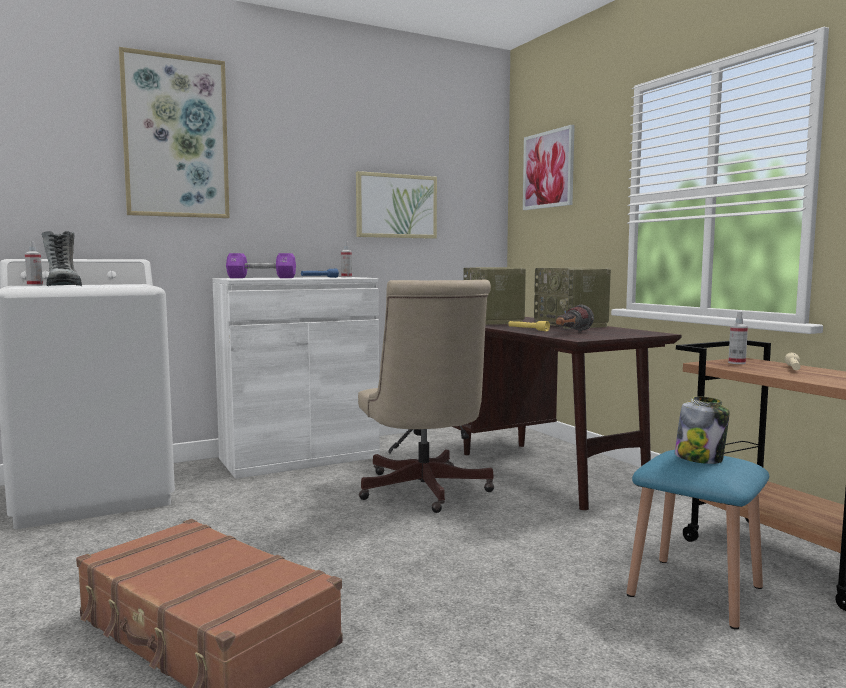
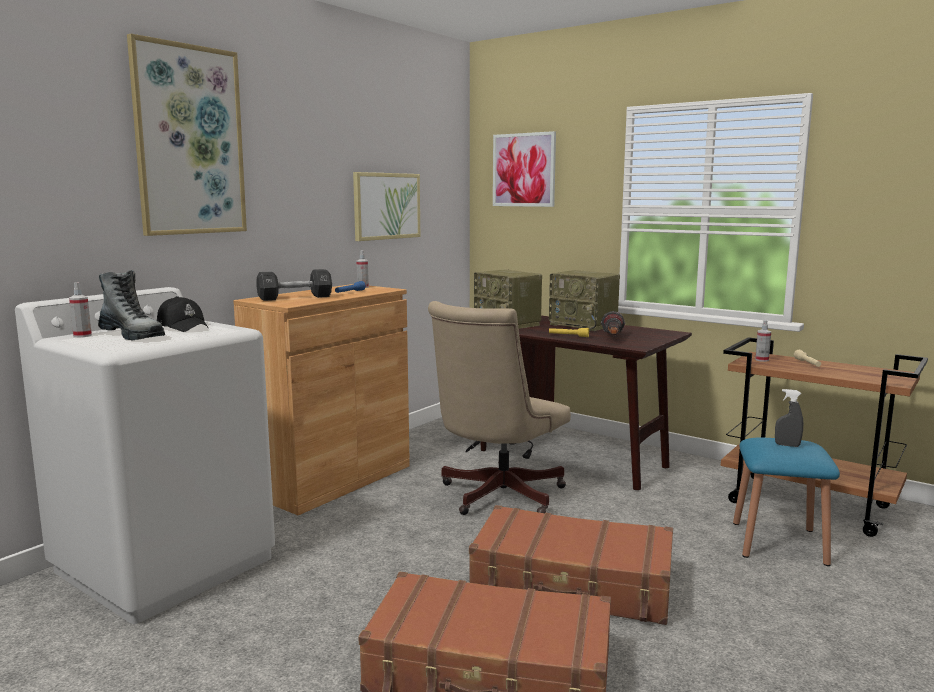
camera: 25 degrees left, 5 degrees up
white cabinet [212,277,380,479] -> brown cabinet [233,284,410,515]
purple dumbbell [226,253,296,278] -> black dumbbell [256,269,332,301]
beige office chair [358,280,494,513] -> beige office chair turned 75 degrees clockwise [428,301,571,515]
jar [675,396,729,464] -> grey spray bottle [775,389,803,447]
none -> black cap [157,296,208,332]
none -> brown suitcase [469,505,673,625]

